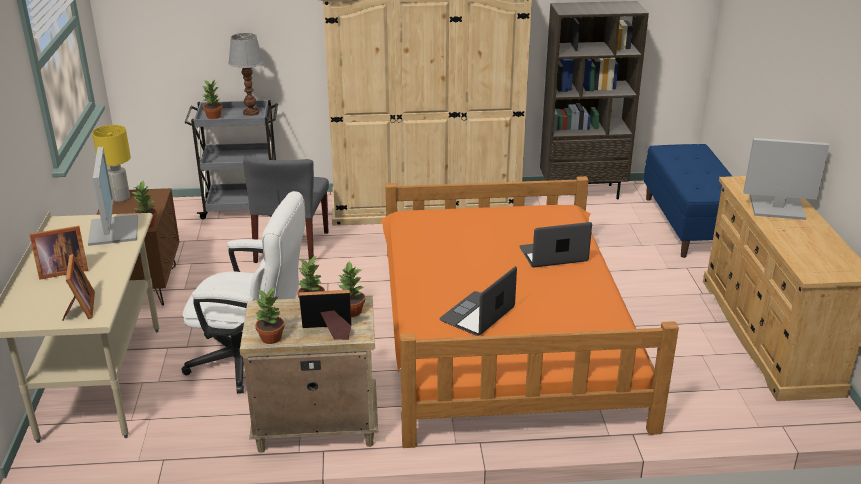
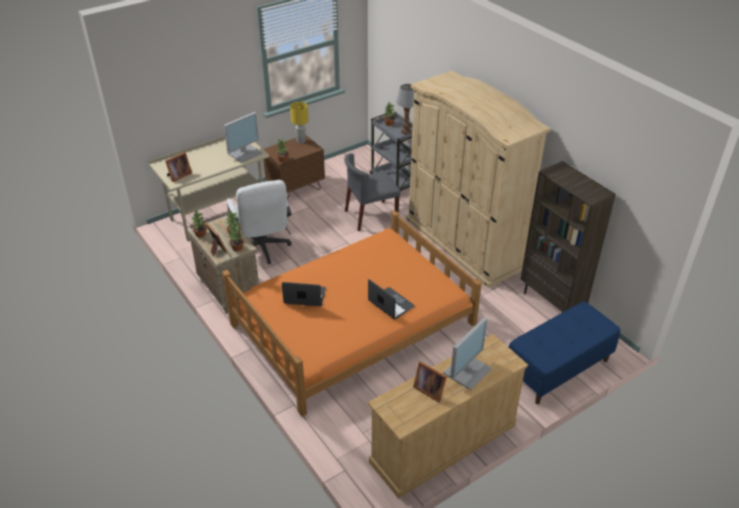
camera: 60 degrees right, 10 degrees up
picture frame [30,226,88,280] -> picture frame moved to [413,361,447,402]
monitor [744,138,829,220] -> monitor turned 60 degrees clockwise [444,317,491,390]

